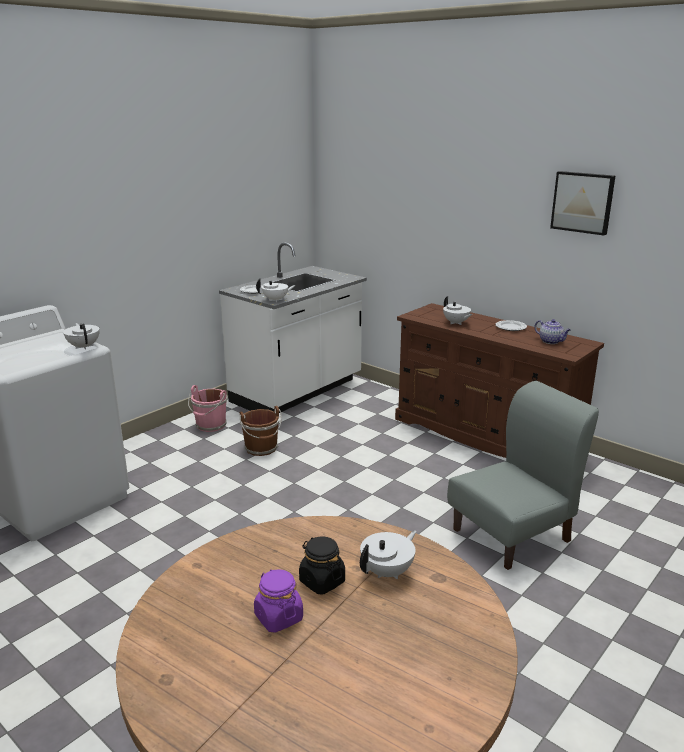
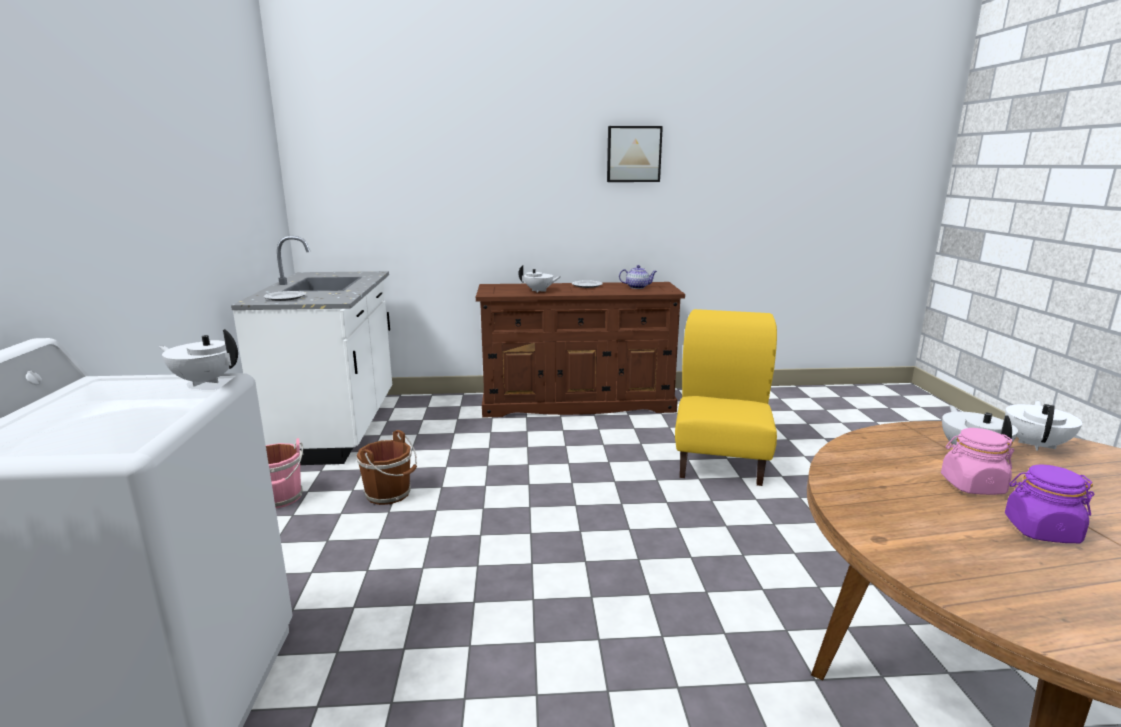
camera: 45 degrees left, 5 degrees down
white teapot [256,279,296,302] -> white teapot moved to [1005,401,1082,451]
black jar [299,537,345,594] -> pink jar [941,428,1014,495]
grey chair [447,381,599,570] -> yellow chair [675,309,777,486]

